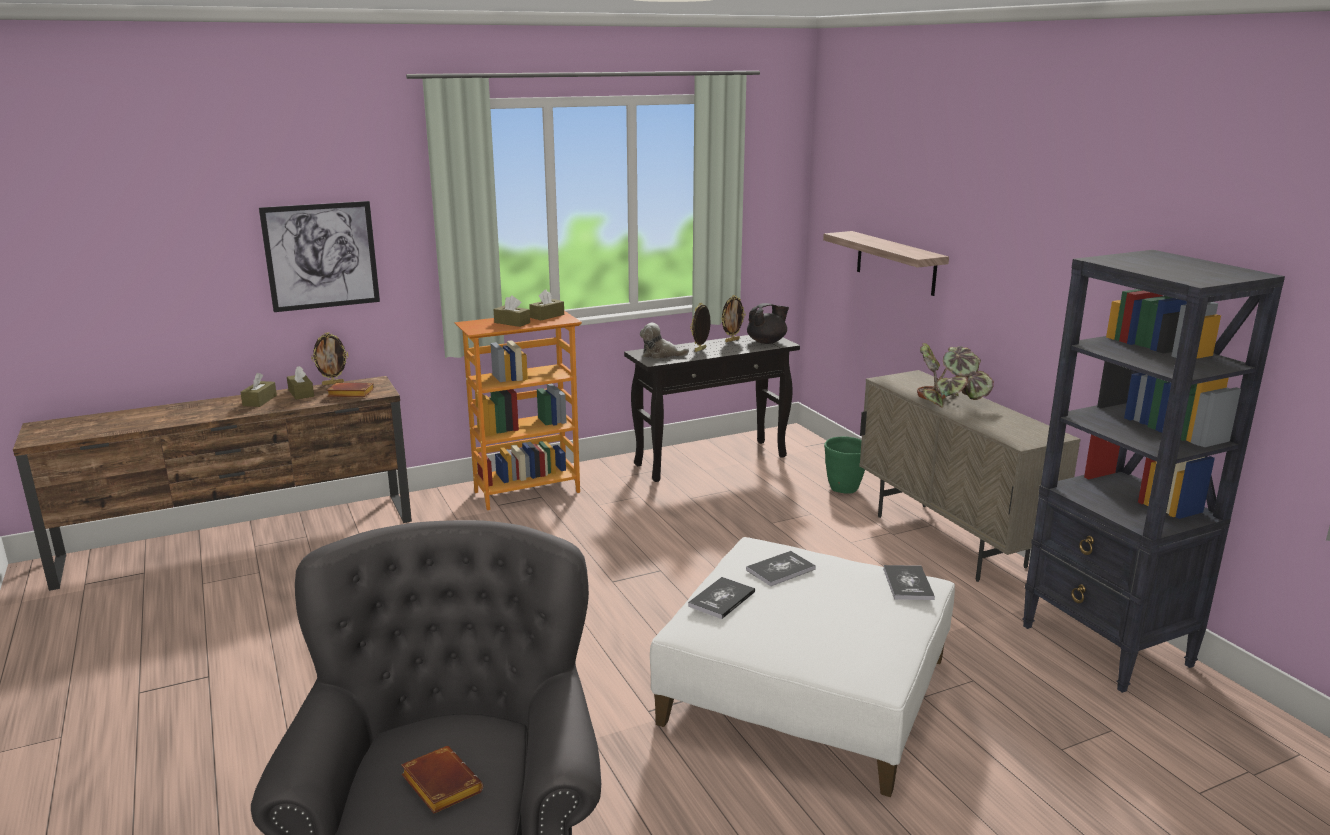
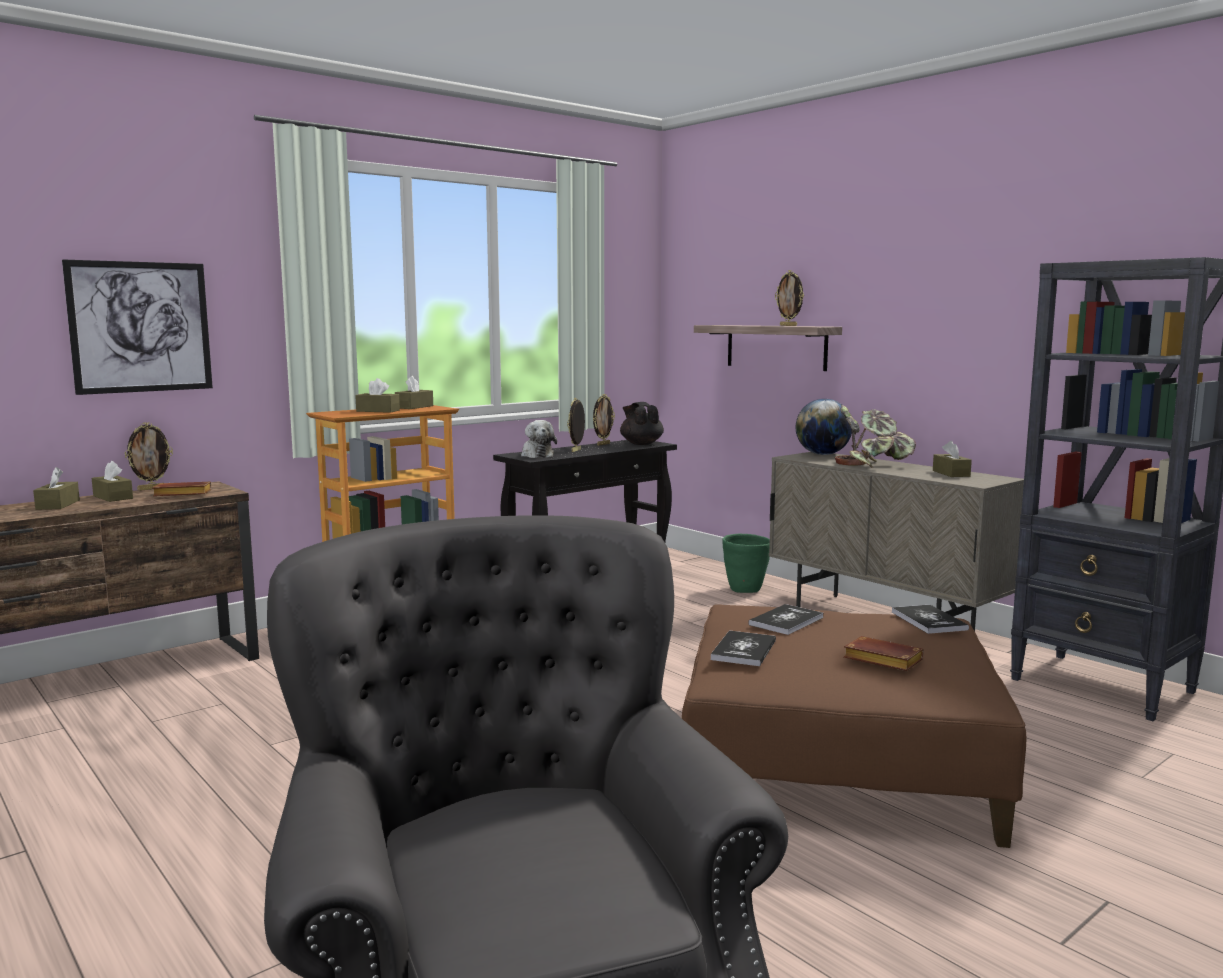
camera: 15 degrees left, 10 degrees down
brown book [401,746,483,813] -> brown book moved to [843,636,924,671]
plush toy [640,323,689,359] -> plush toy turned 105 degrees counterclockwise [521,420,557,458]
white ottoman [650,537,955,797] -> brown ottoman [682,604,1026,848]
black teapot [747,303,789,344] -> black teapot turned 75 degrees counterclockwise [620,402,664,445]
none -> picture frame [775,270,804,326]
none -> globe [796,399,852,455]
none -> brown tissue box [933,441,972,477]

